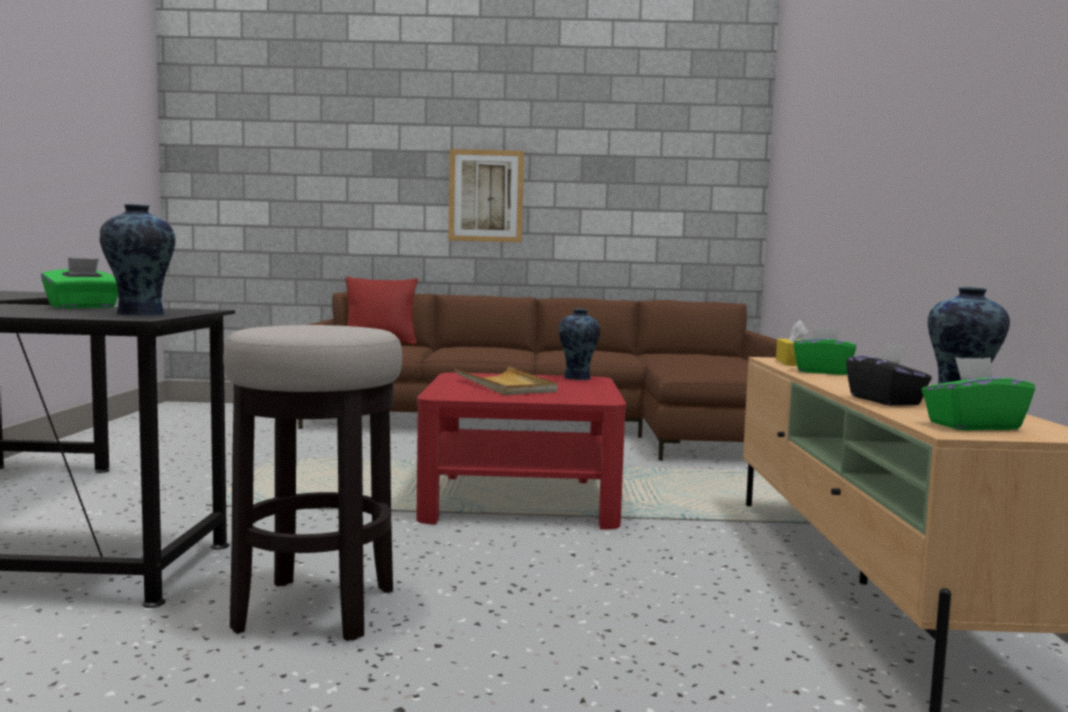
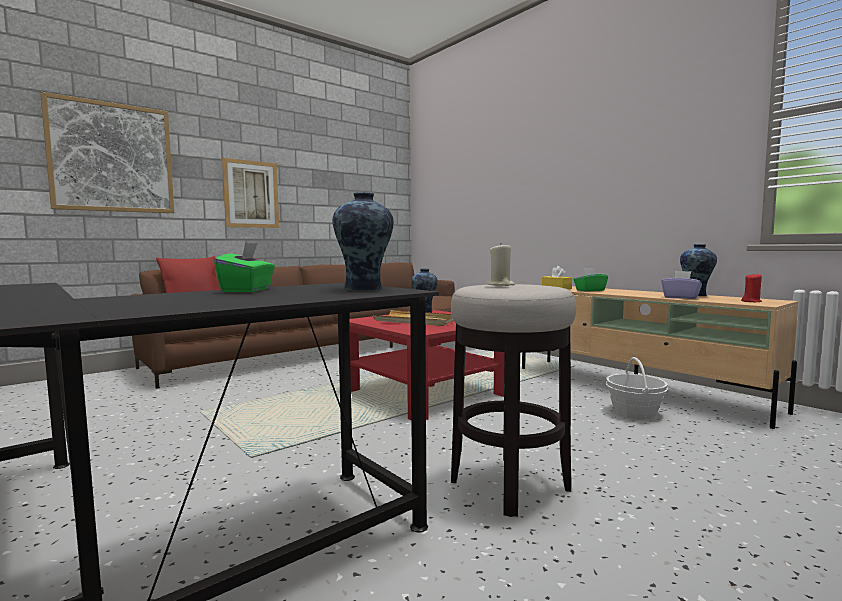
camera: 40 degrees left, 0 degrees up
black tissue box [846,342,932,405] -> purple tissue box [661,271,702,299]
green tissue box [922,357,1035,430] -> red candle [741,273,762,302]
none -> picture [40,92,174,213]
none -> beige candle [487,244,515,286]
none -> basket [605,357,668,419]

